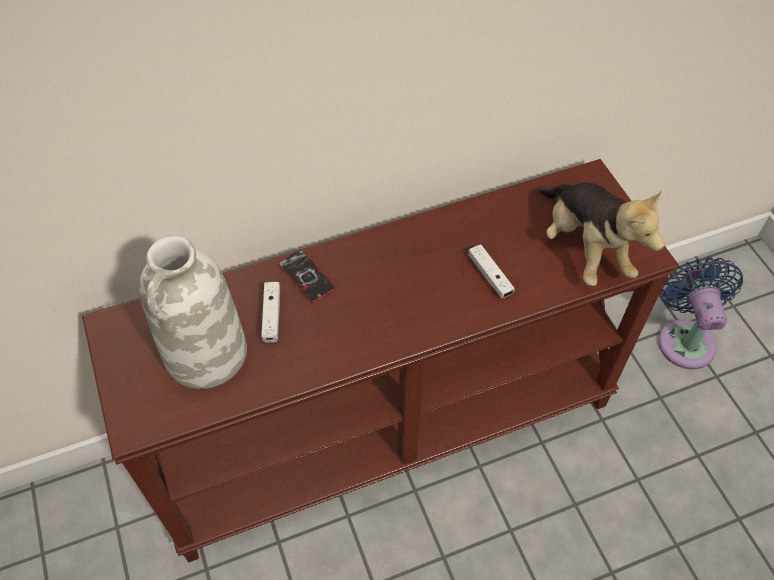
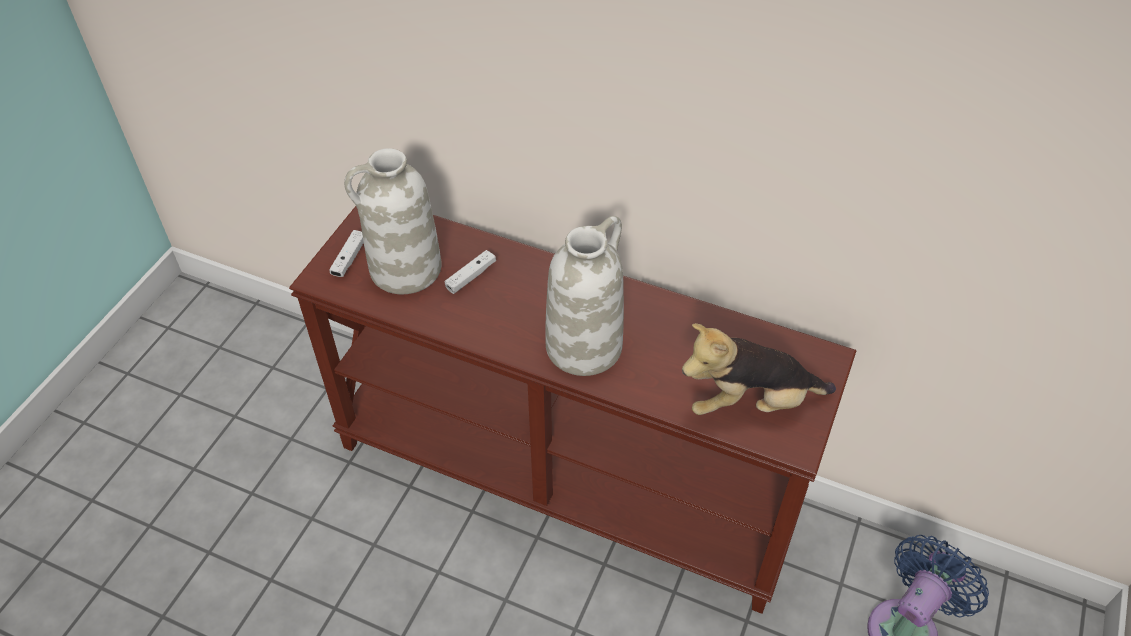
camera: 45 degrees right, 5 degrees down
phone [278,249,336,303] -> none
white game controller [468,244,515,298] -> white game controller moved to [329,230,364,277]
plush toy [538,182,665,286] -> plush toy turned 60 degrees clockwise [682,323,836,415]
none -> white vase [545,216,624,376]

